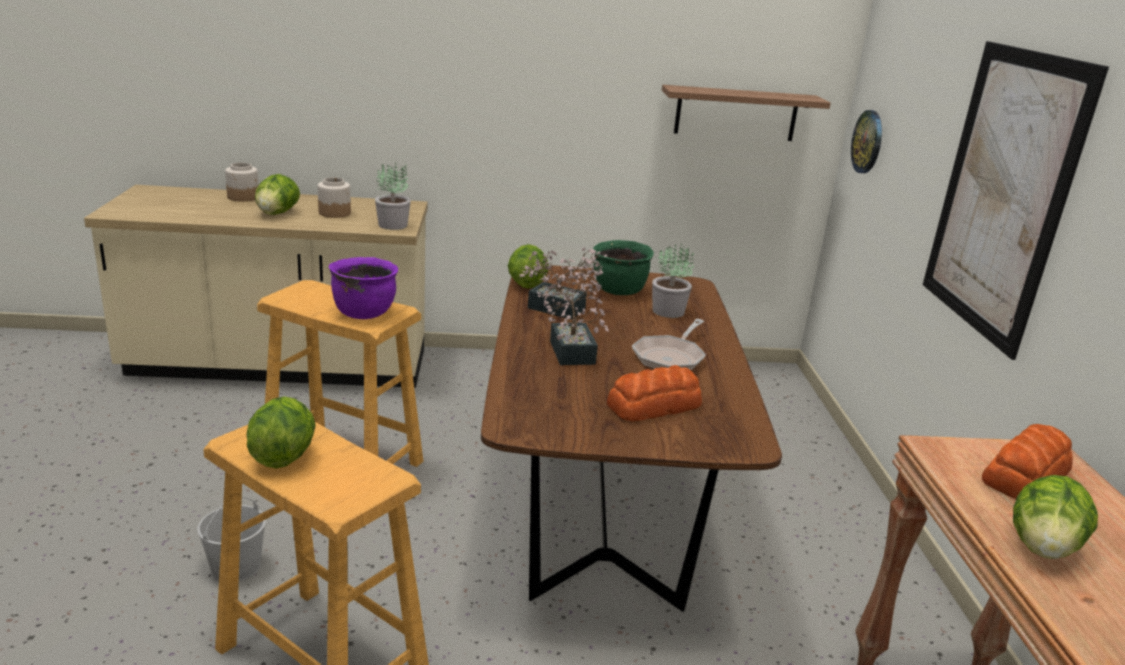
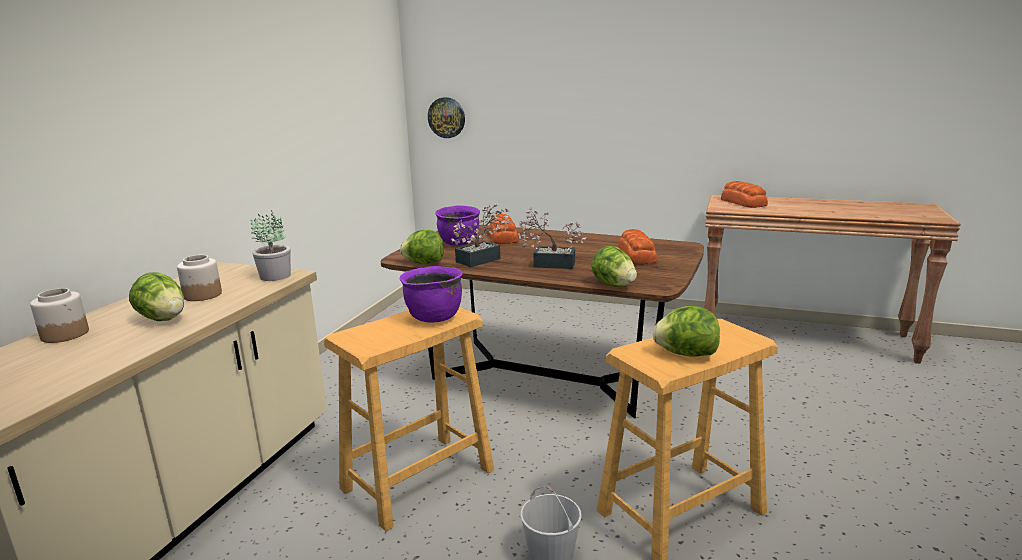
camera: 65 degrees left, 5 degrees down
green cooking pot [593,240,654,295] -> purple cooking pot [435,205,480,246]
frying pan [632,319,706,370] -> none
potted plant [652,244,694,318] -> bread [489,214,519,244]
shelf [662,85,831,141] -> none
picture [922,41,1109,360] -> none
lettuce [1013,475,1098,559] -> lettuce moved to [591,246,637,287]

